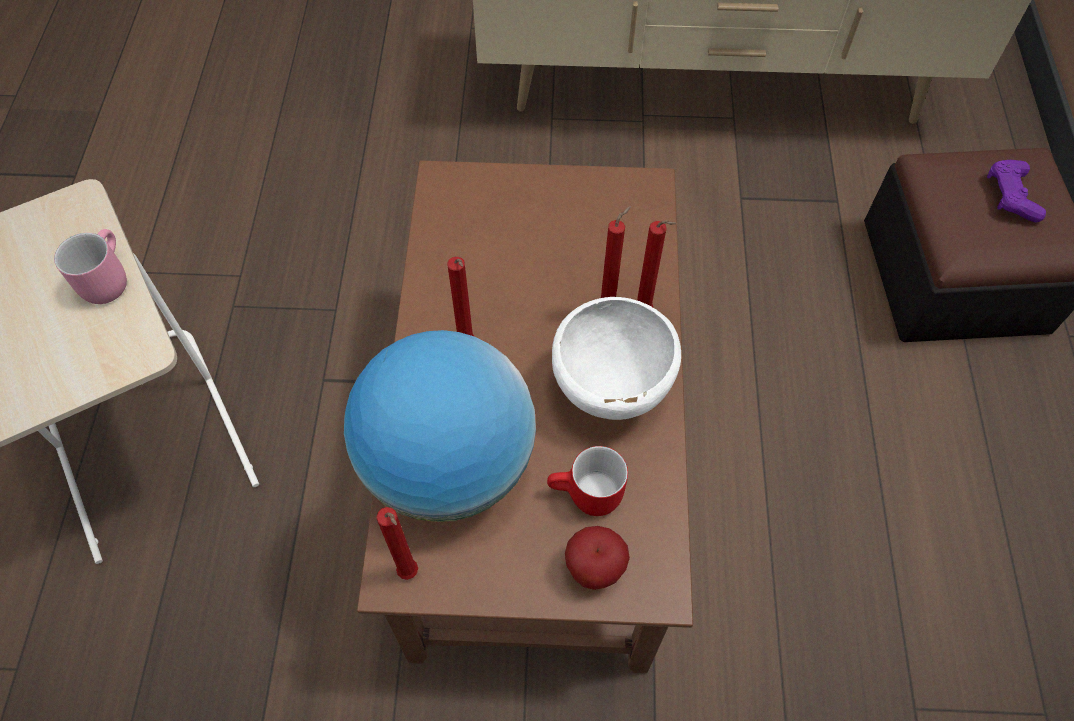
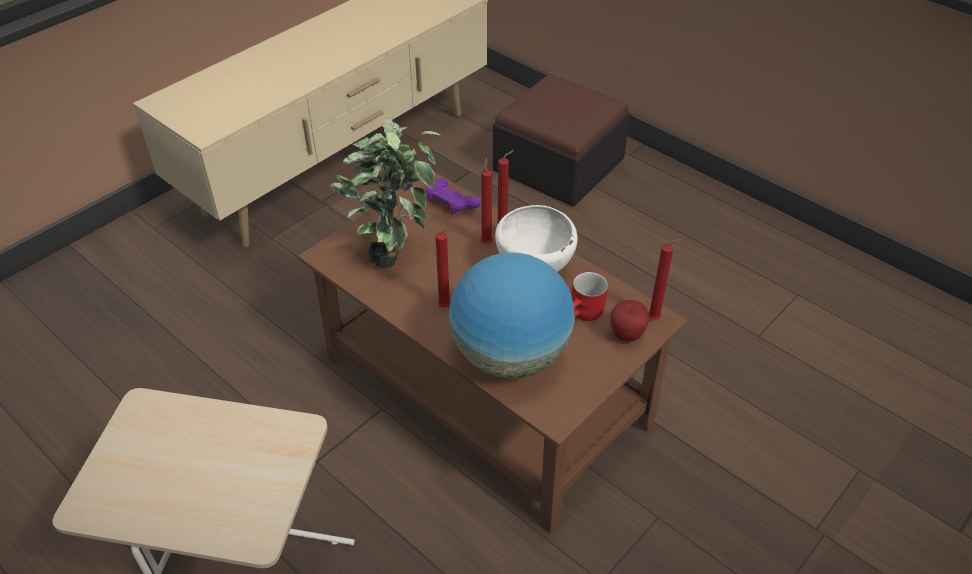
camera: 50 degrees left, 15 degrees down
pink mug [54,229,127,304] -> none
red candle [376,507,418,580] -> red candle moved to [648,239,681,320]
purple game controller [987,160,1046,222] -> purple game controller moved to [426,178,481,214]
none -> potted plant [330,118,441,268]

